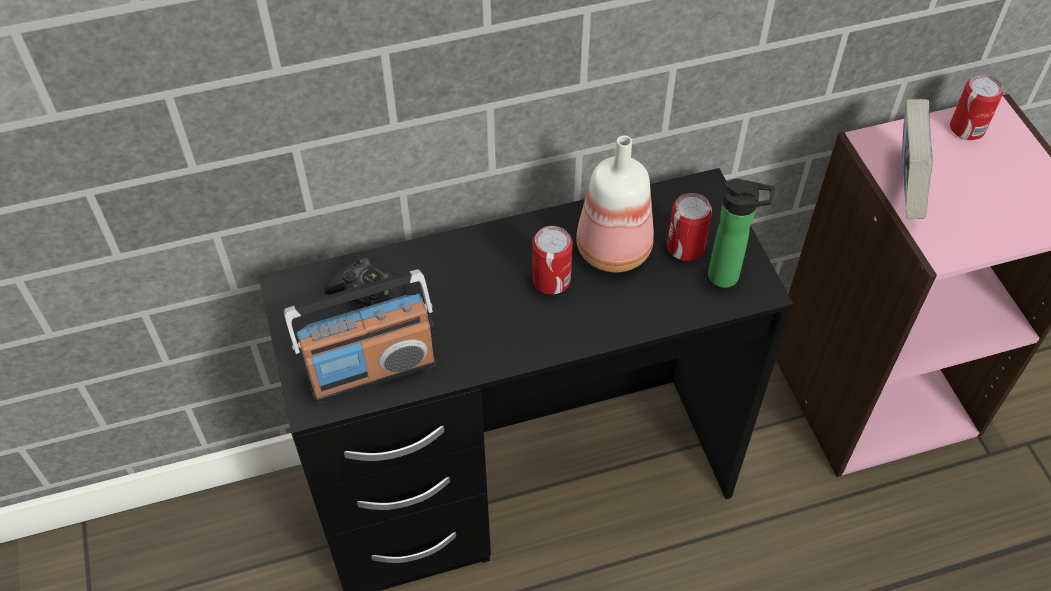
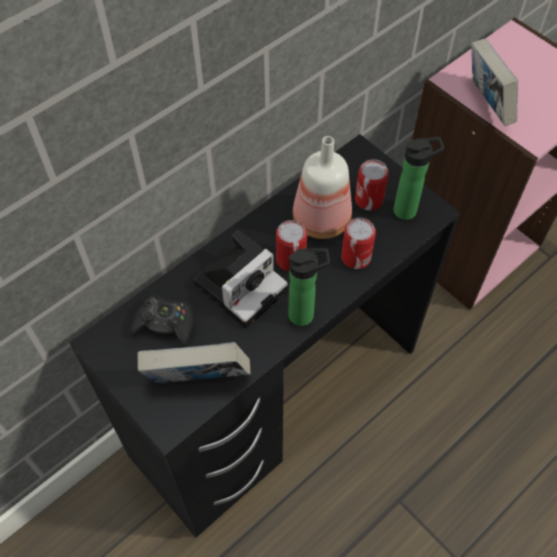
camera: 25 degrees left, 5 degrees up
radio [284,269,436,403] -> book [137,342,251,384]
can [950,74,1003,140] -> can moved to [341,218,376,269]
none -> camera [193,230,288,329]
none -> bottle [288,248,330,326]

